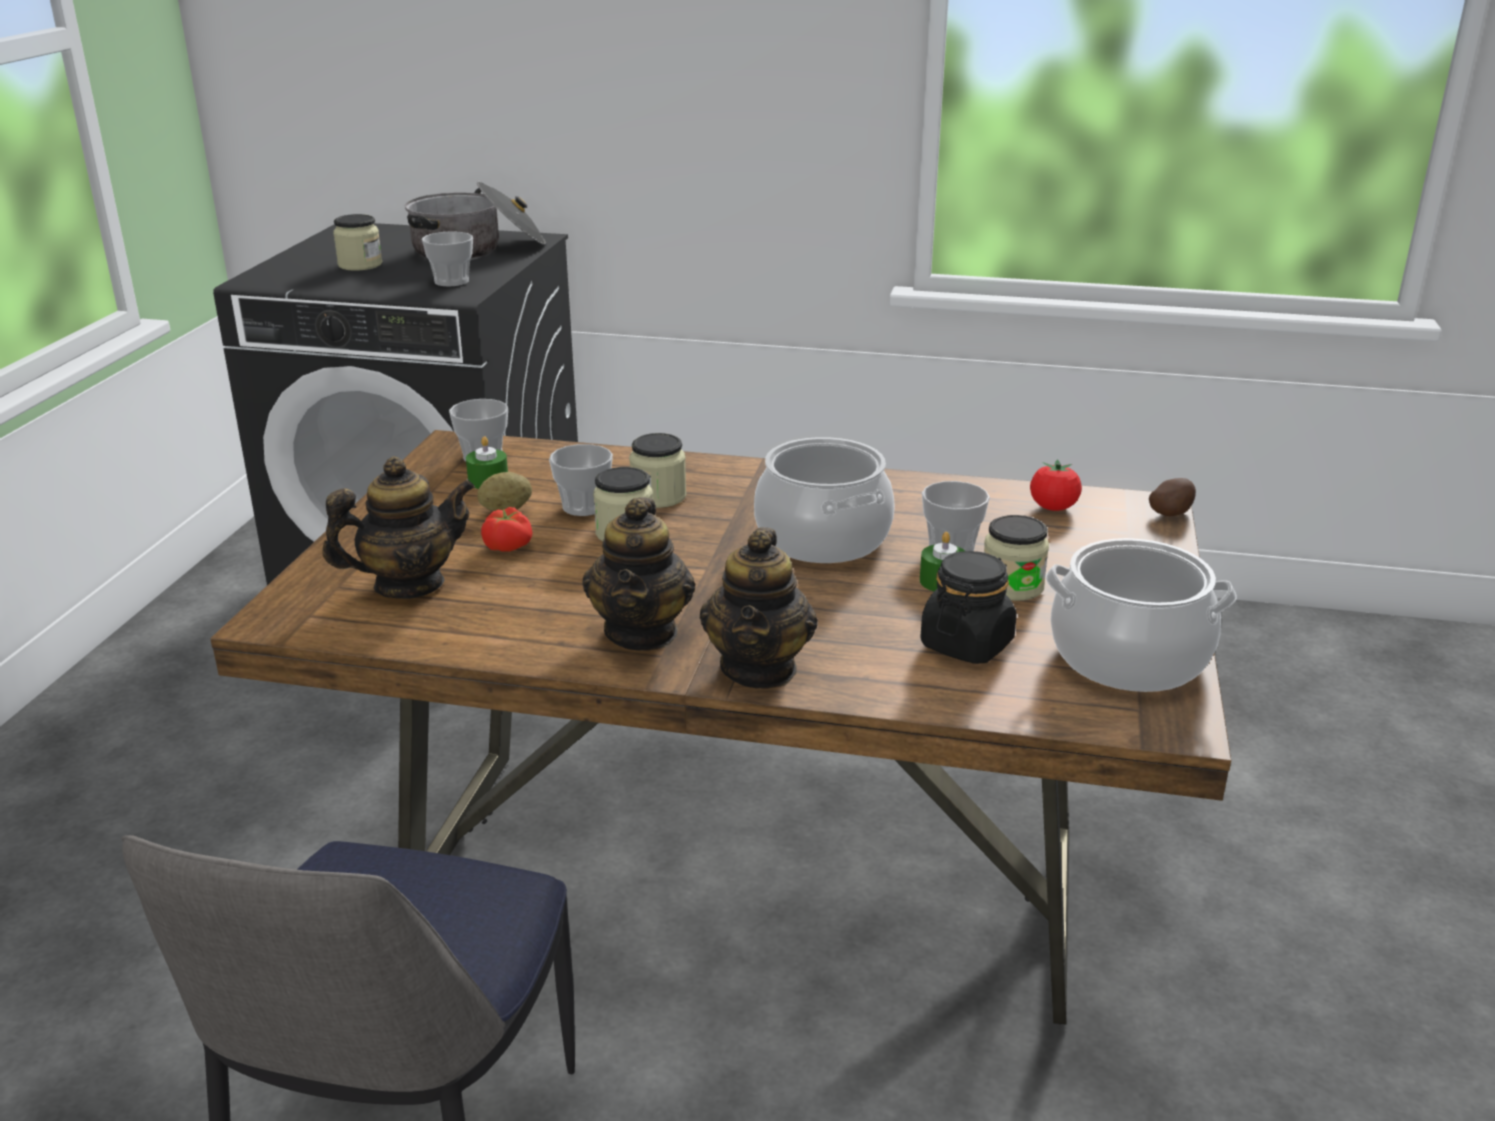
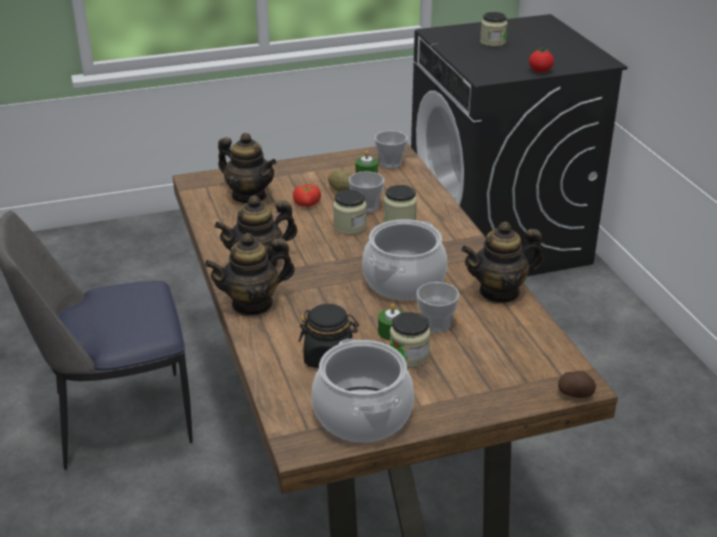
camera: 60 degrees right, 5 degrees up
cooking pot [405,181,545,260] -> none
cup [422,231,473,287] -> none
tomato [1030,459,1082,511] -> tomato moved to [529,47,554,73]
none -> teapot [461,222,544,303]

